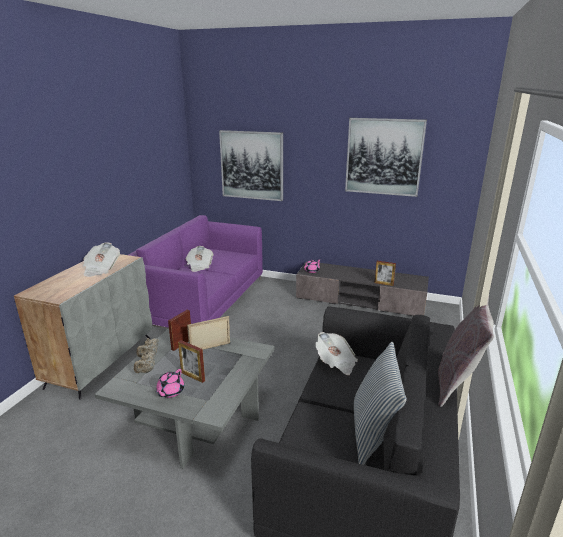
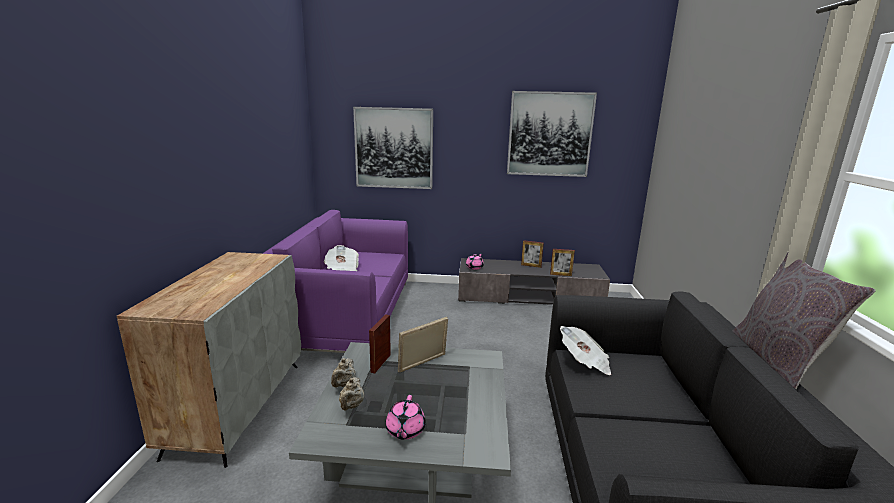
camera: 15 degrees left, 5 degrees down
newspaper [83,242,120,277] -> none
picture frame [178,340,205,383] -> picture frame moved to [521,240,544,268]
pillow [354,342,407,465] -> none

